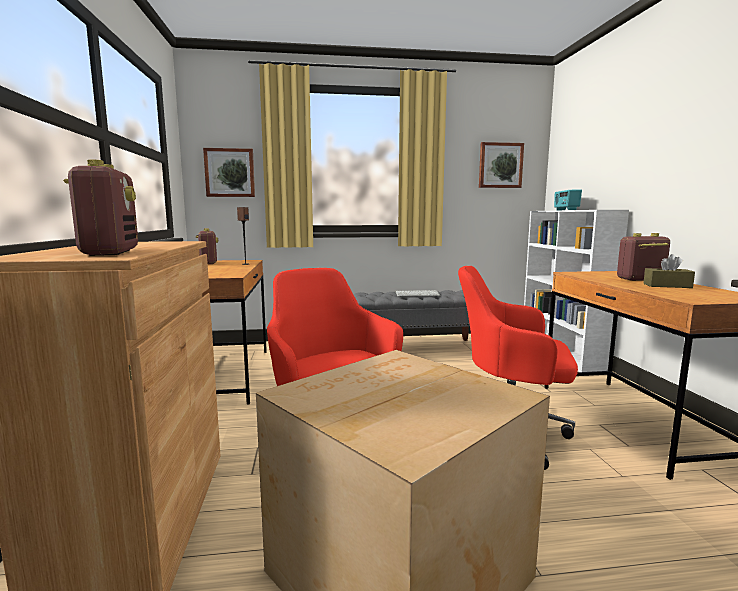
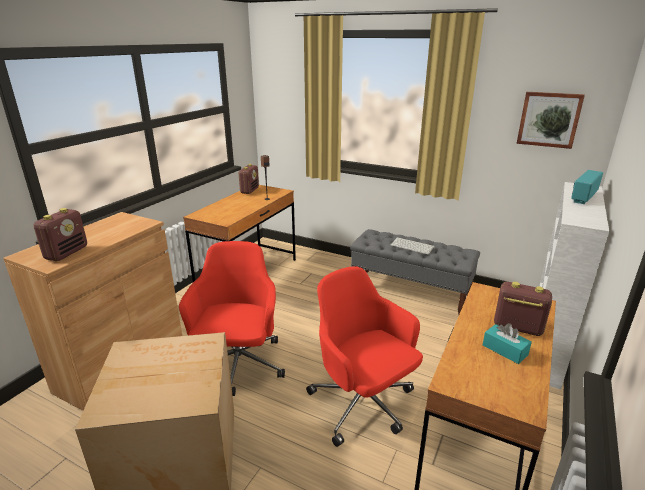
camera: 35 degrees right, 15 degrees up
picture [203,148,255,197] -> none
brown tissue box [643,254,695,288] -> turquoise tissue box [483,323,532,364]

